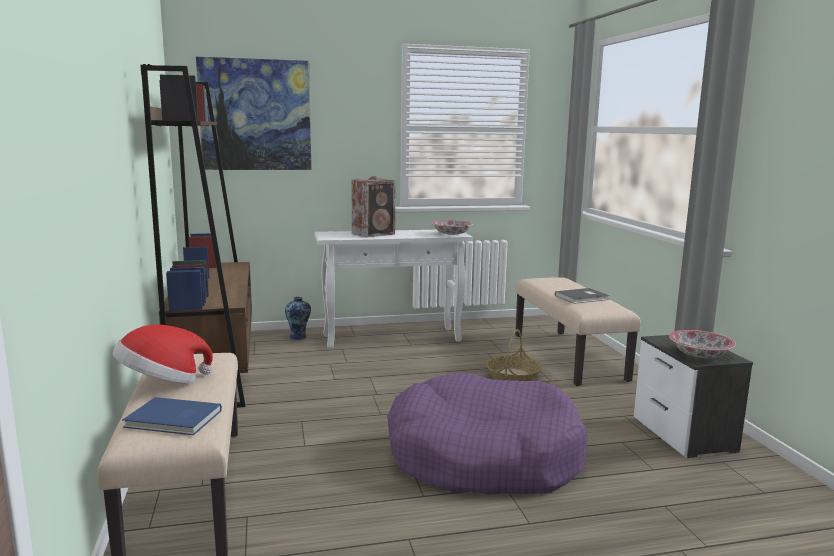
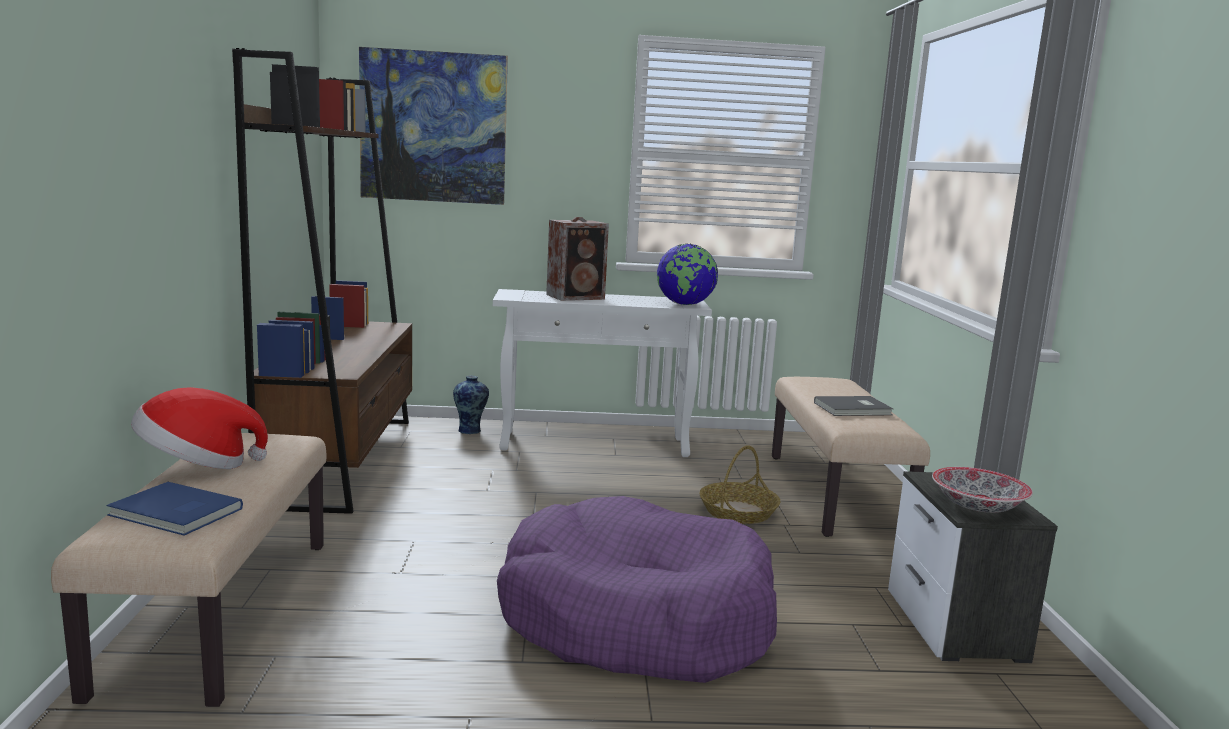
camera: 10 degrees right, 0 degrees up
bowl [432,220,473,235] -> globe [657,244,718,305]

